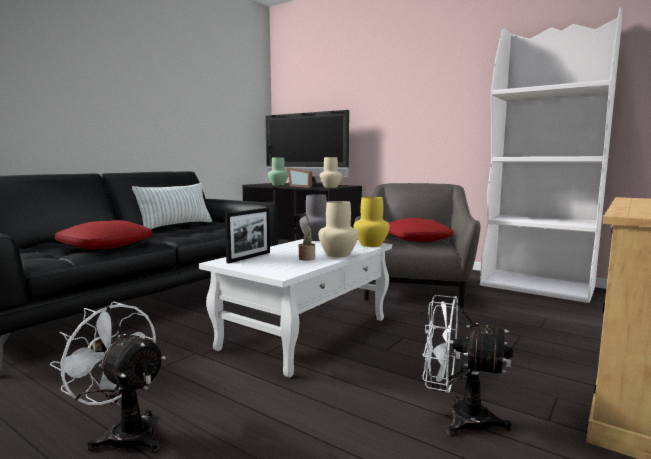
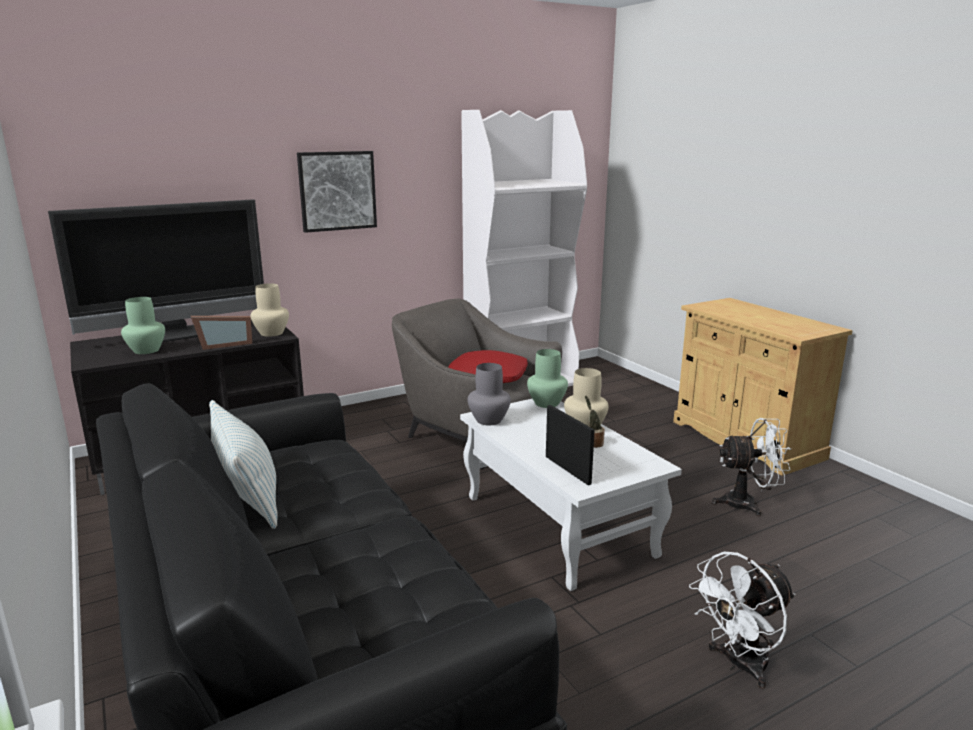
camera: 65 degrees left, 10 degrees up
red pillow [55,220,152,249] -> none
yellow vase [354,197,390,247] -> green vase [527,349,568,408]
white fan [422,295,513,436] -> white fan turned 135 degrees counterclockwise [712,418,791,516]
none -> picture [297,151,377,233]

